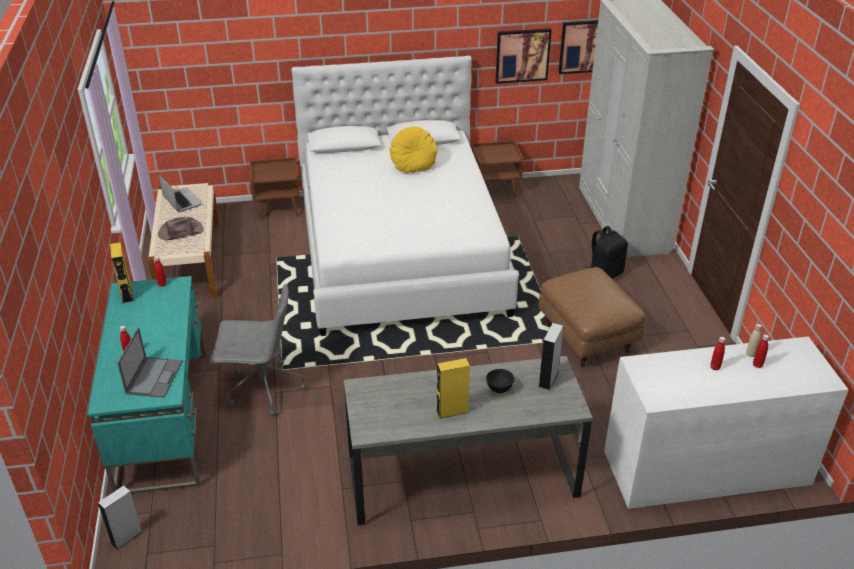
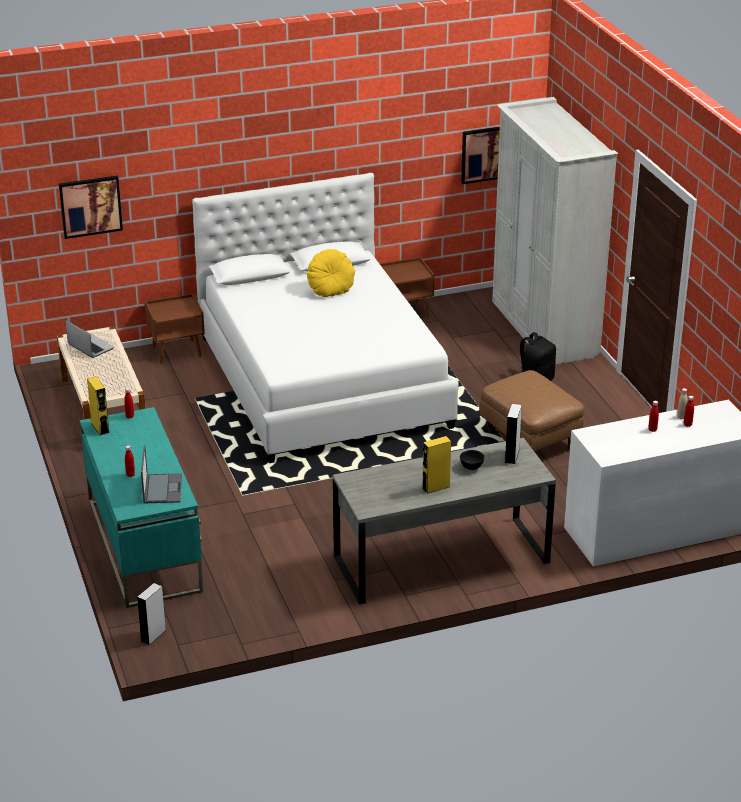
camera: 10 degrees left, 5 degrees down
brown hat [158,216,203,240] -> none
grey office chair [210,284,306,416] -> none
picture [495,28,552,84] -> picture moved to [59,176,123,239]

